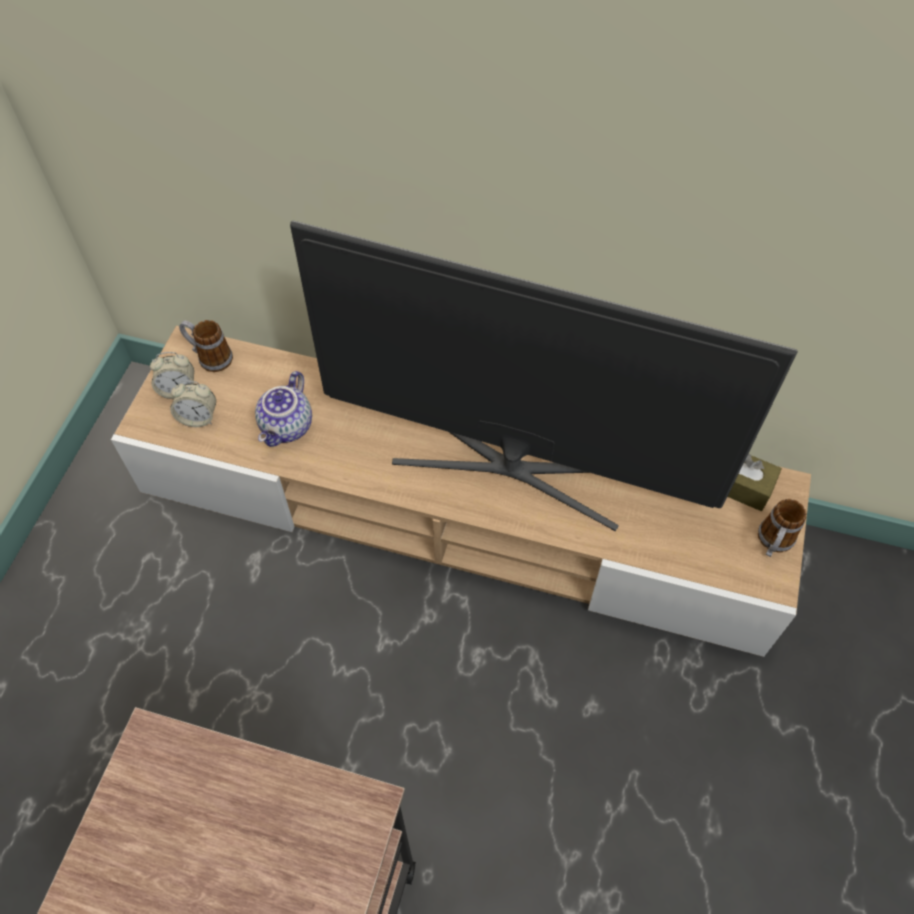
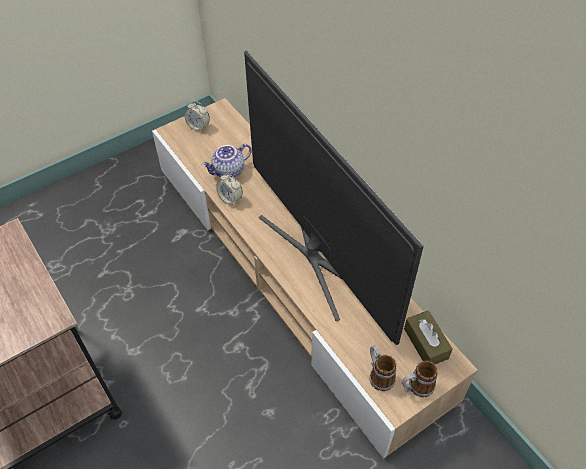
camera: 40 degrees right, 5 degrees down
alarm clock [170,380,216,427] -> alarm clock moved to [216,173,243,206]
mug [179,320,233,372] -> mug moved to [369,345,397,391]

